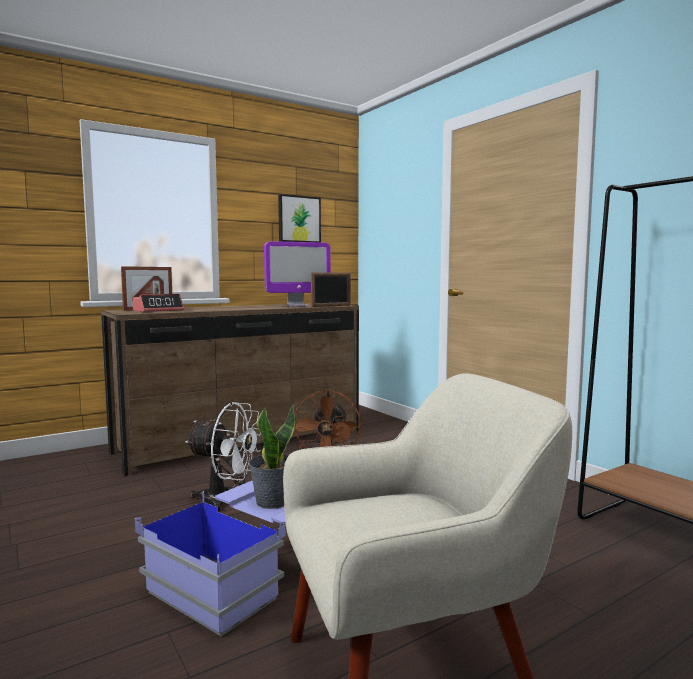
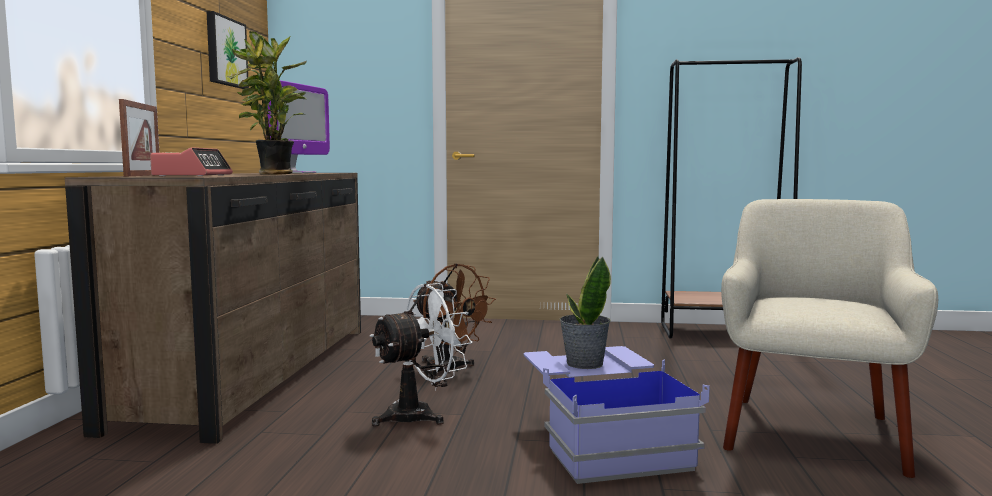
camera: 50 degrees left, 0 degrees up
picture frame [311,272,351,307] -> none
none -> potted plant [227,31,307,174]

